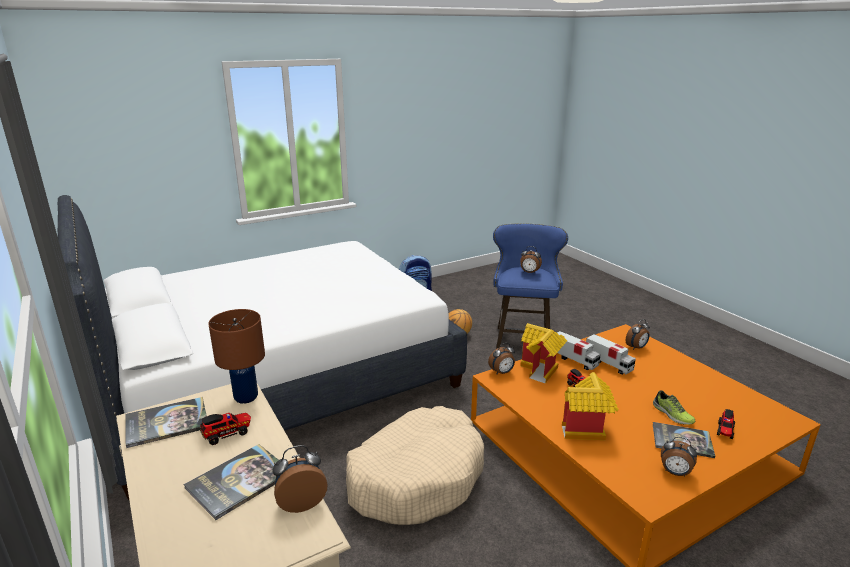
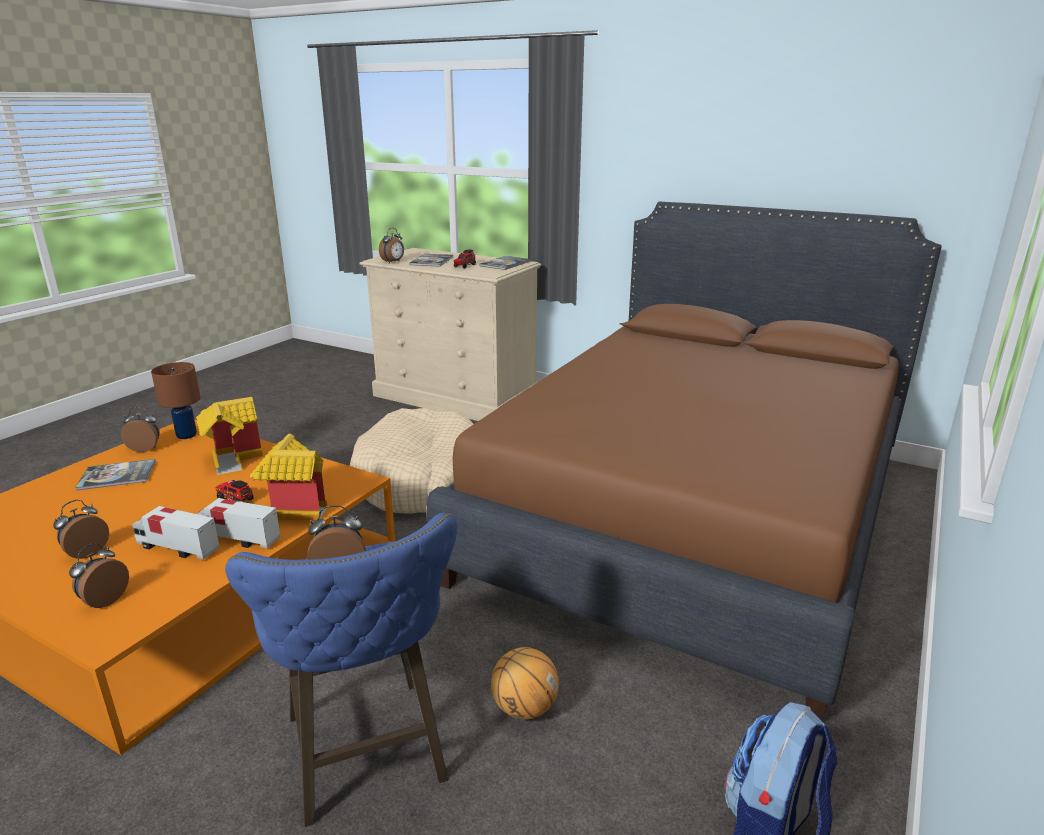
camera: 150 degrees right, 0 degrees up
white bed [58,195,467,500] -> brown bed [427,202,942,720]
brown table lamp [208,309,265,404] -> brown table lamp moved to [151,362,201,439]
alarm clock [488,343,515,375] -> alarm clock moved to [53,500,109,559]
shoe [653,390,695,425] -> none
toy truck [717,409,735,439] -> none

